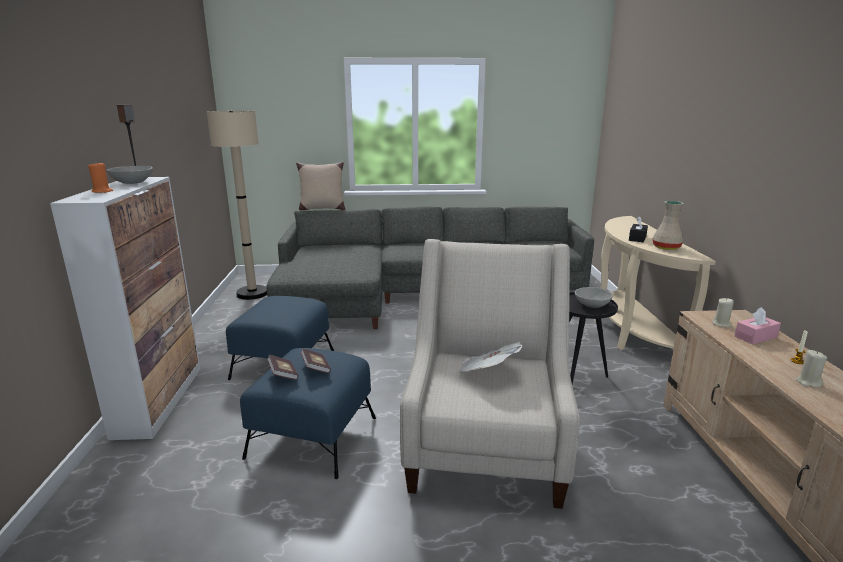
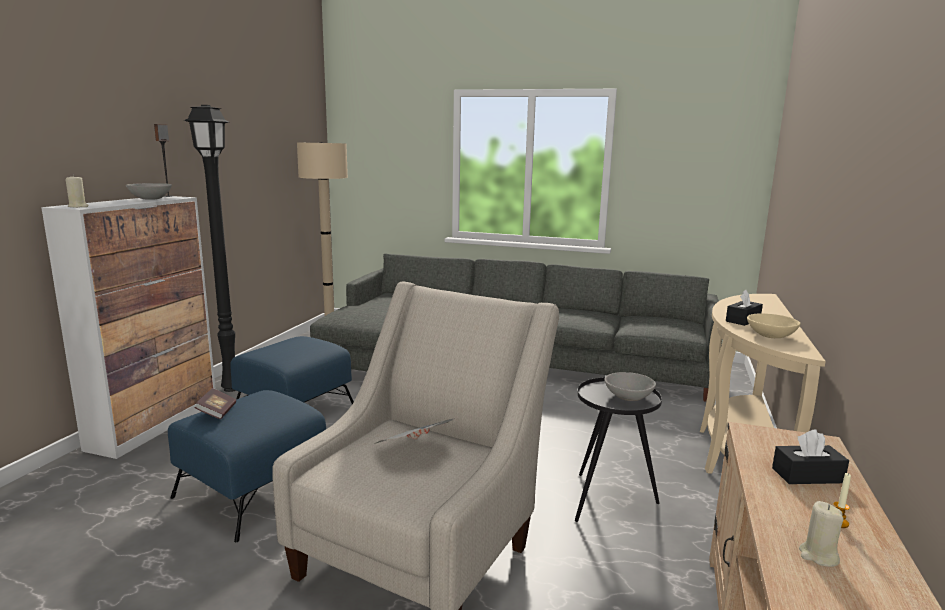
camera: 20 degrees right, 5 degrees down
orange candle [88,163,113,193] -> none
beige pillow [296,162,345,210] -> none
book [301,348,331,373] -> none
beige vase [653,201,683,250] -> beige bowl [747,313,801,338]
beige candle [712,298,734,327] -> beige candle moved to [66,175,89,208]
pink tissue box [734,307,781,345] -> black tissue box [772,429,849,484]
none -> black floor lamp [184,105,236,392]

